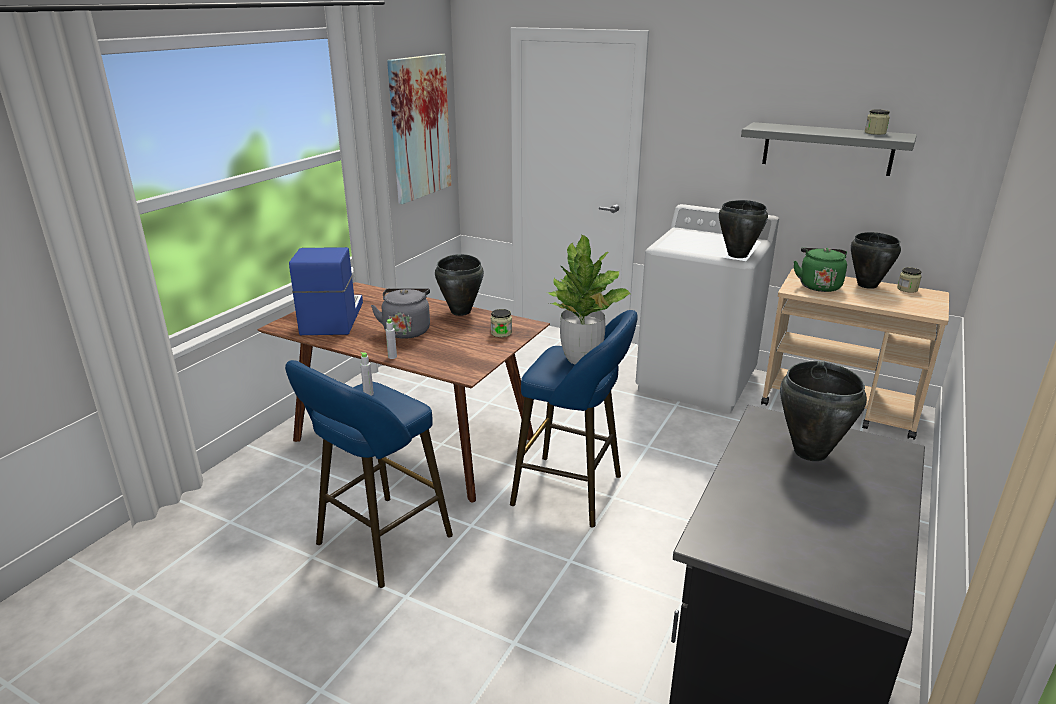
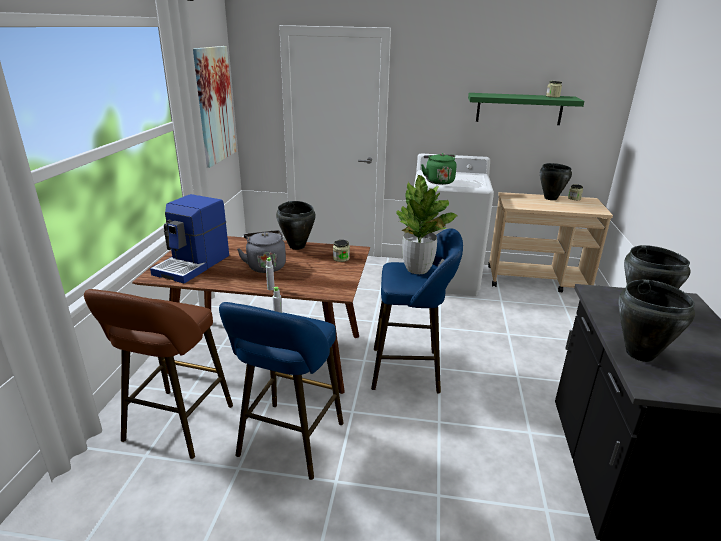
camera: 20 degrees left, 0 degrees up
coffee machine [289,247,363,335] -> coffee machine turned 135 degrees counterclockwise [150,194,229,284]
black cooking pot [719,200,768,258] -> black cooking pot moved to [618,280,695,362]
grey shelf [741,122,917,176] -> green shelf [468,93,584,125]
green kettle [794,248,847,292] -> green kettle moved to [421,153,457,185]
none -> brown stool [84,289,233,459]

